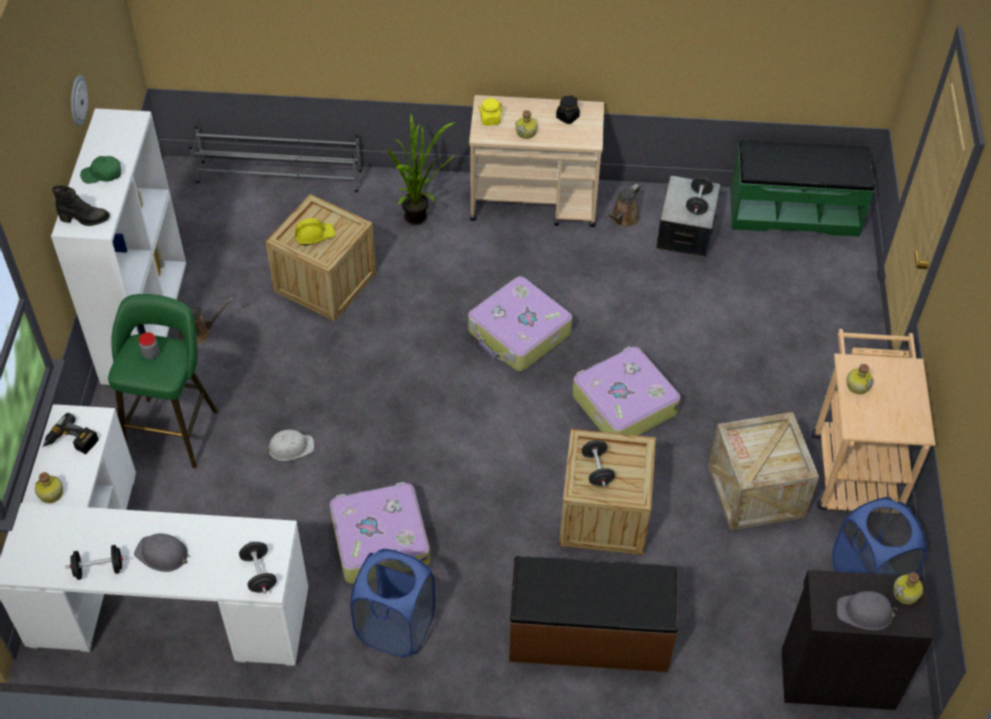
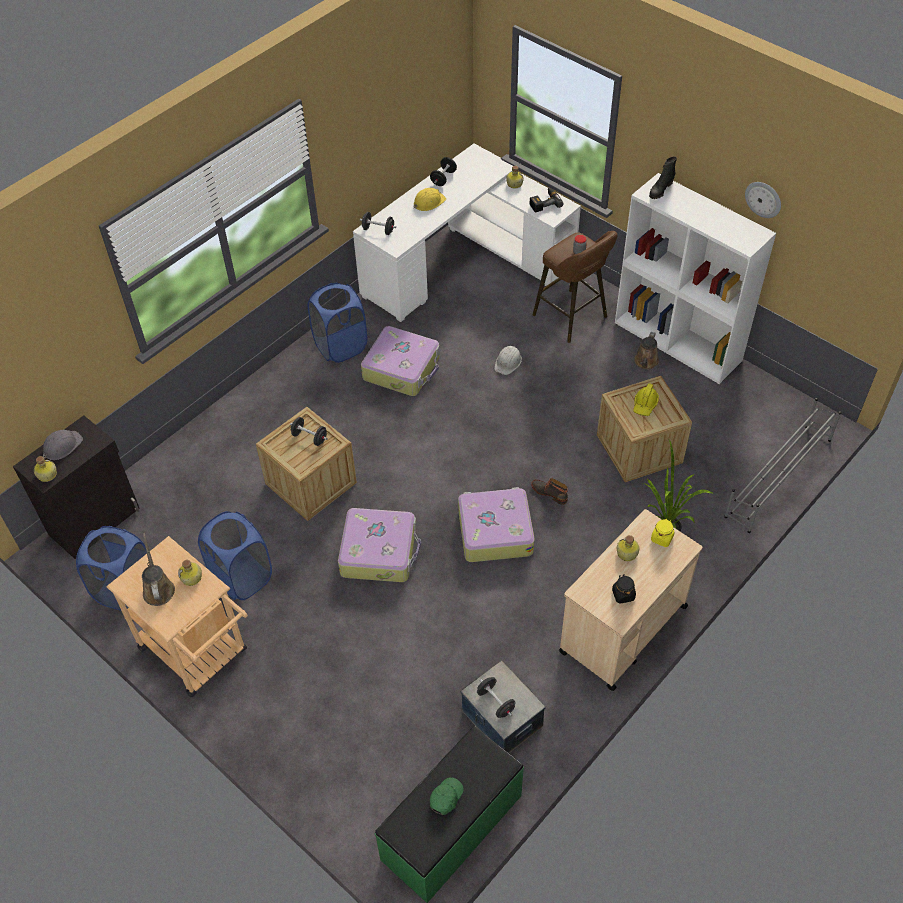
camera: 130 degrees right, 0 degrees up
green cap [80,156,121,184] -> green cap moved to [430,778,464,815]
green stool [108,294,218,468] -> brown stool [532,231,618,343]
grey hard hat [134,533,190,572] -> yellow hard hat [414,188,446,211]
brown bench [509,556,678,672] -> none
brown watering can [605,184,641,227] -> brown watering can moved to [142,533,175,606]
crate [708,412,819,531] -> blue laundry basket [198,511,272,600]
none -> boot [531,478,568,505]

